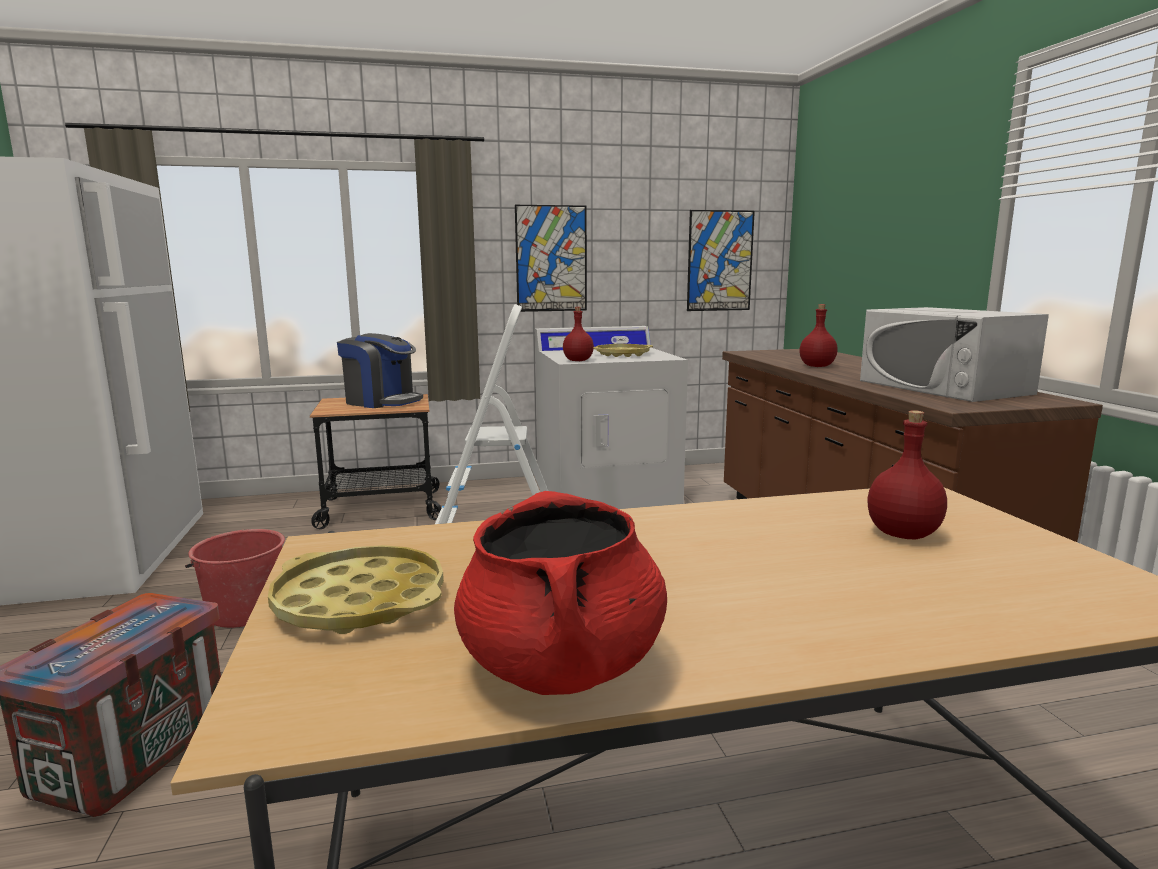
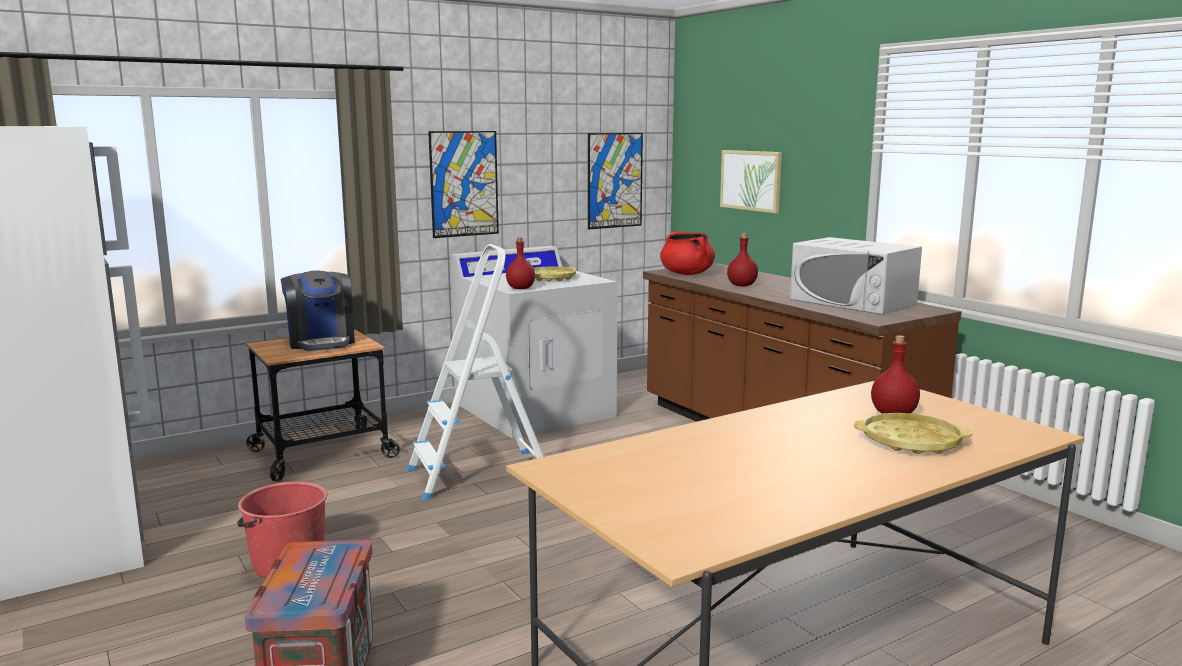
camera: 20 degrees left, 0 degrees up
yellow tray [268,545,444,634] -> yellow tray moved to [854,413,972,454]
coffee machine [337,333,423,408] -> coffee machine turned 60 degrees clockwise [280,270,355,351]
red cooking pot [454,491,667,695] -> red cooking pot moved to [660,232,715,275]
none -> picture [720,150,782,213]

